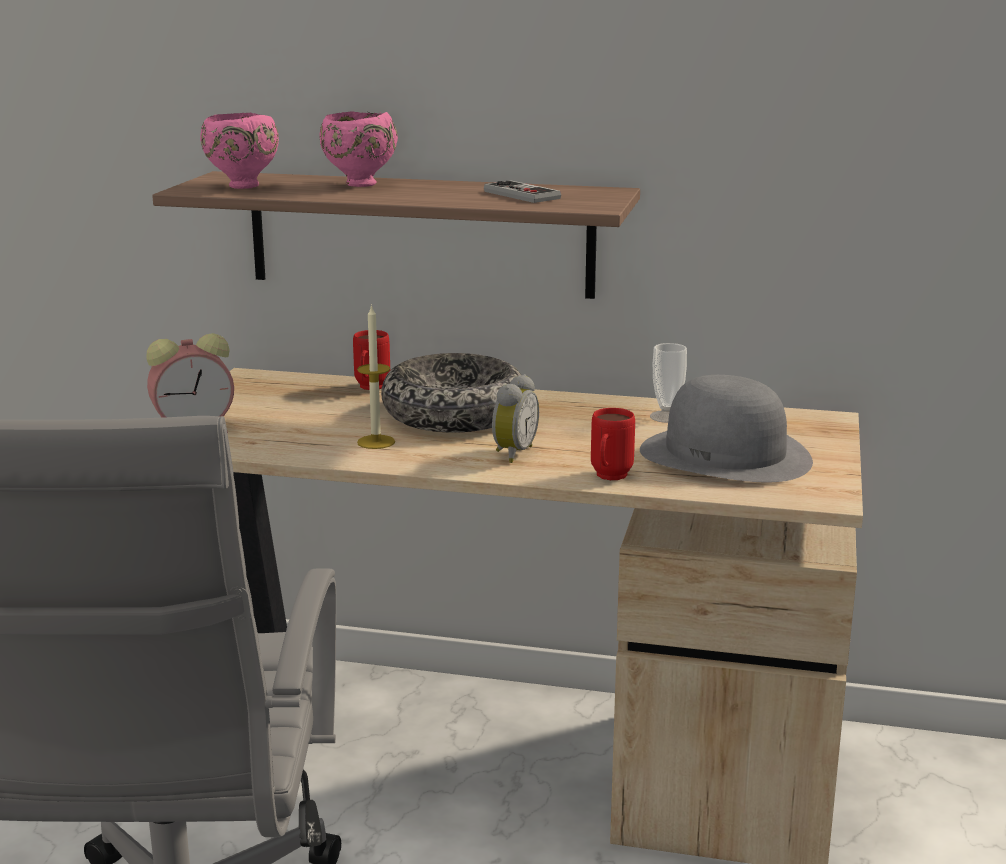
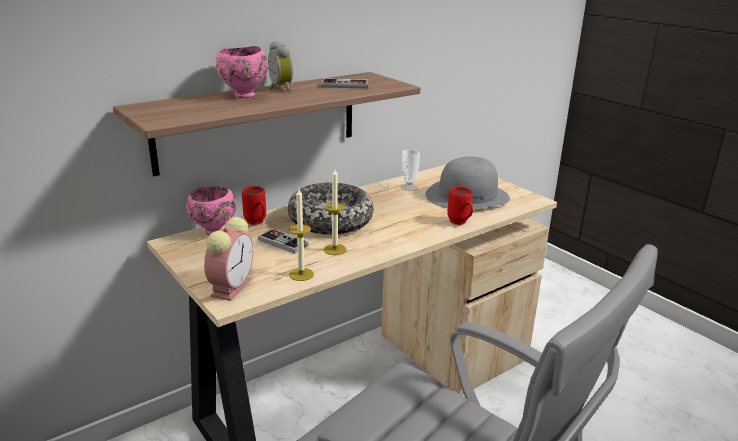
camera: 50 degrees left, 5 degrees up
pink bowl [200,113,279,189] -> pink bowl moved to [186,187,237,235]
alarm clock [492,374,539,463] -> alarm clock moved to [268,41,293,91]
none -> game controller [258,229,309,254]
none -> candle [289,189,314,281]

